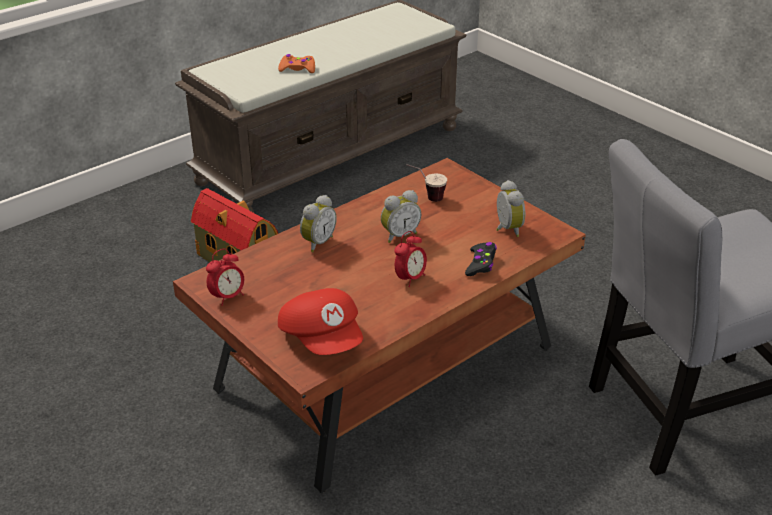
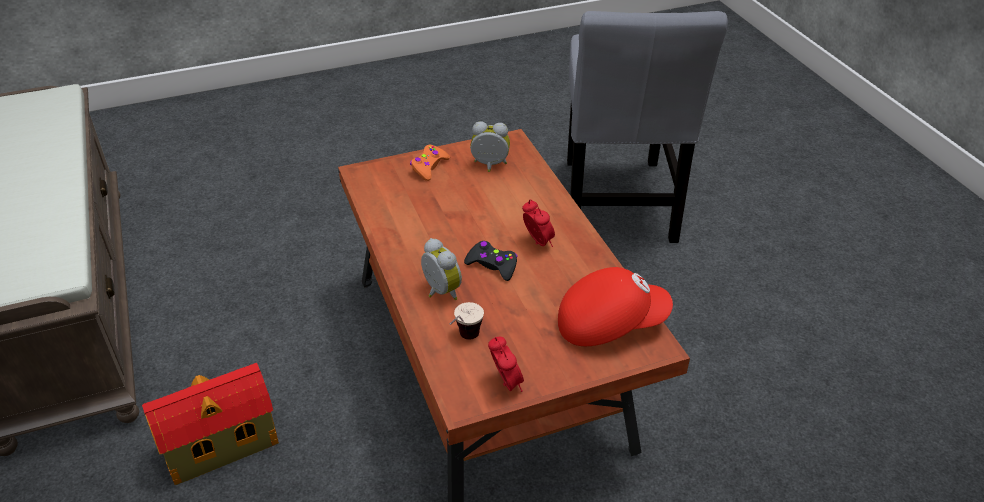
camera: 70 degrees left, 5 degrees up
orange game controller [278,54,315,73] -> orange game controller moved to [410,145,450,181]
alarm clock [381,190,421,243] -> none
cup [406,164,447,202] -> cup moved to [450,302,484,339]
black game controller [465,242,497,276] -> black game controller moved to [464,241,518,281]

